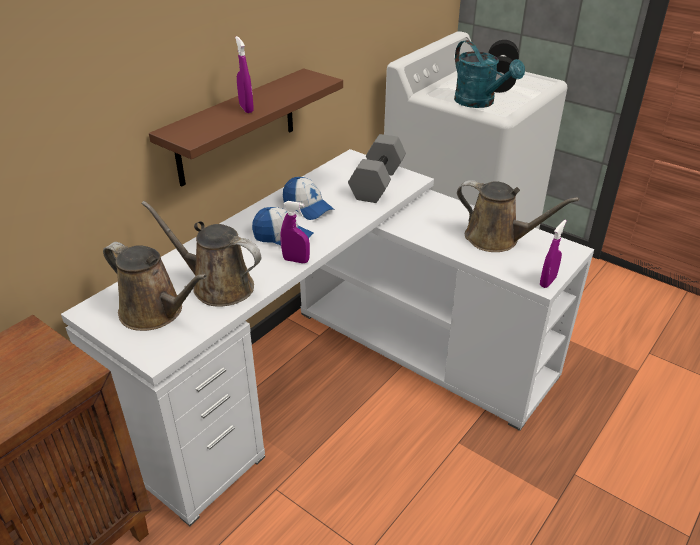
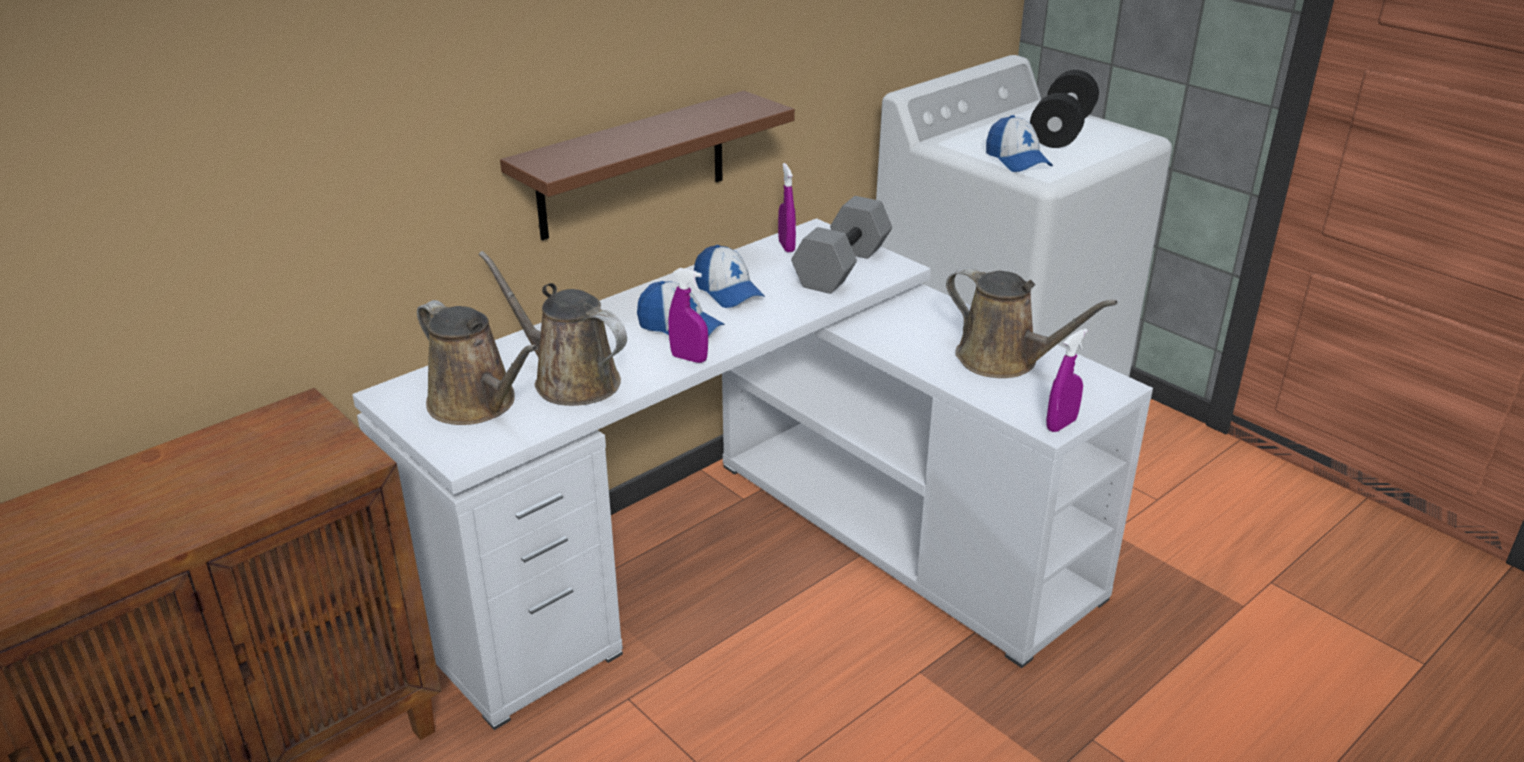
camera: 10 degrees right, 5 degrees down
purple spray bottle [235,36,254,113] -> purple spray bottle moved to [778,163,796,252]
turquoise watering can [454,40,525,108] -> cap [986,115,1053,172]

